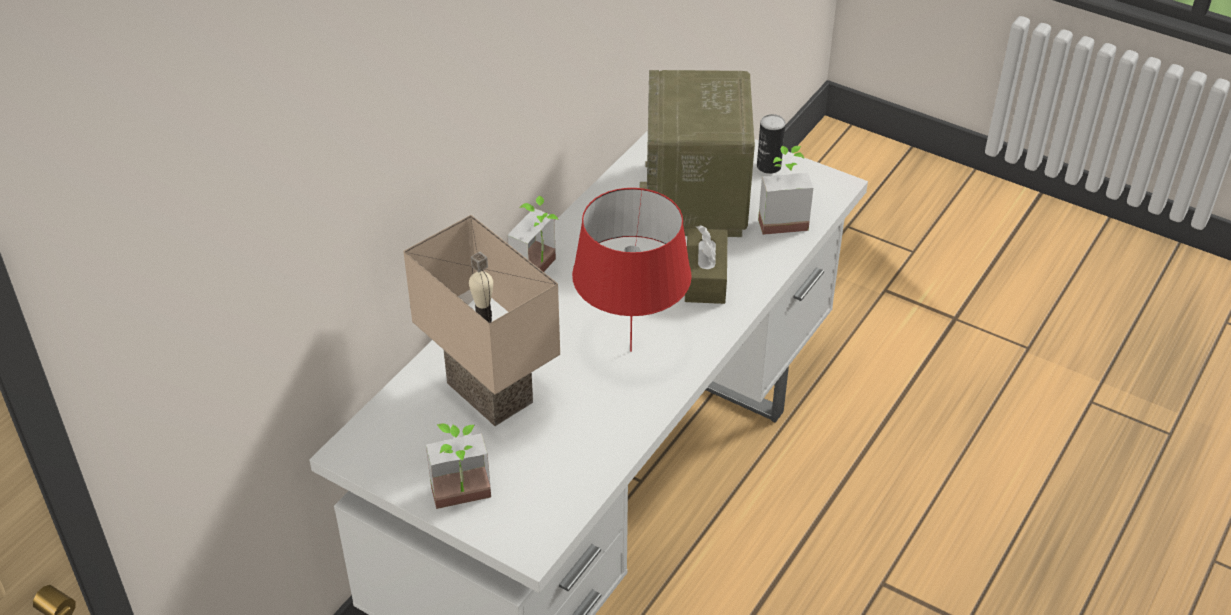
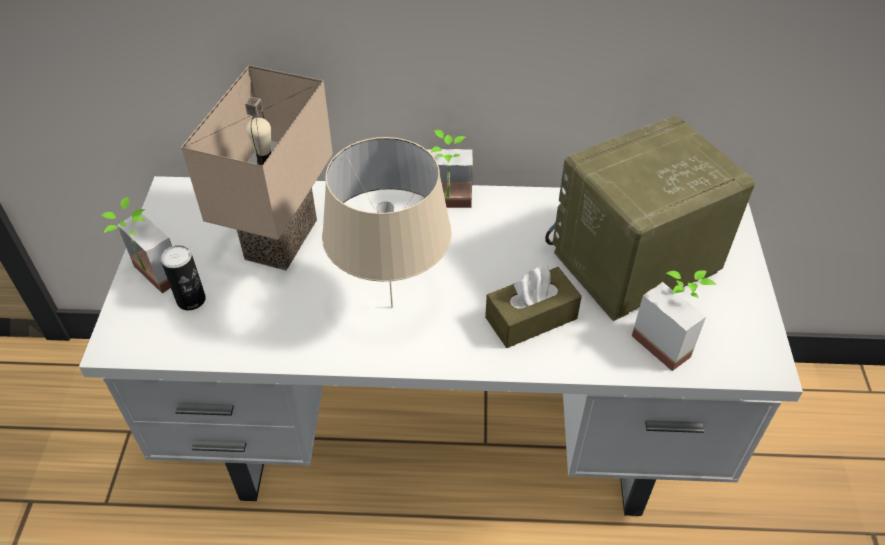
camera: 60 degrees right, 5 degrees up
red table lamp [572,188,692,352] -> beige table lamp [322,137,452,308]
can [757,114,786,174] -> can moved to [161,245,206,310]

